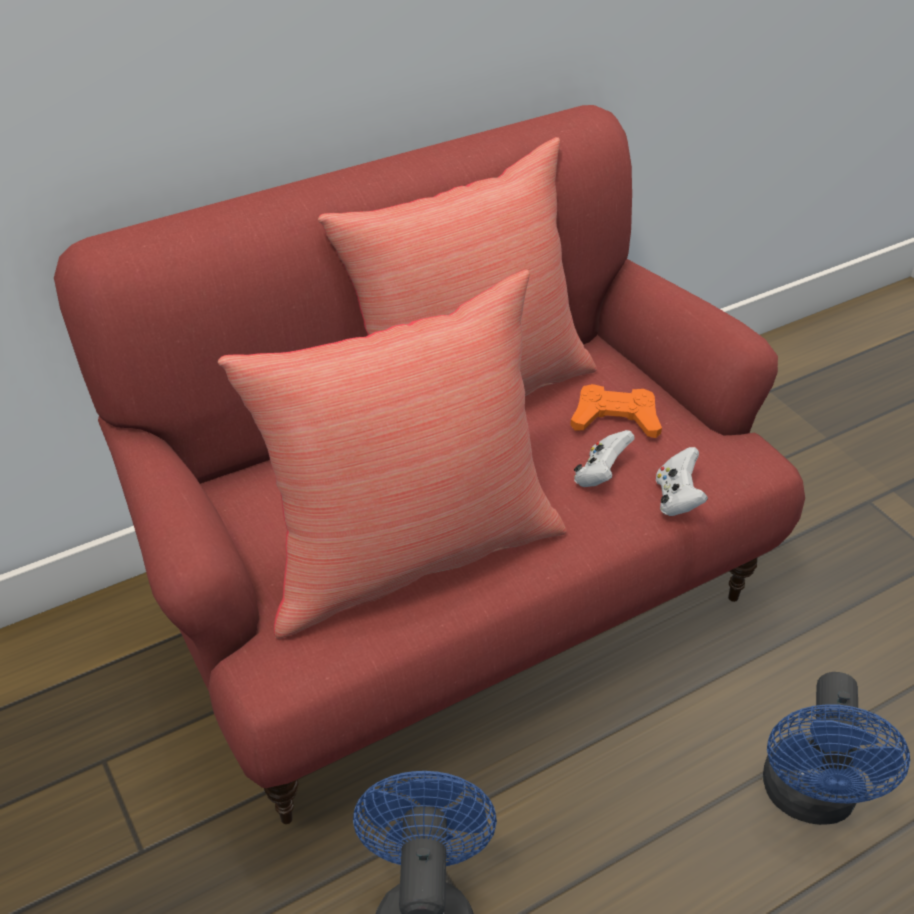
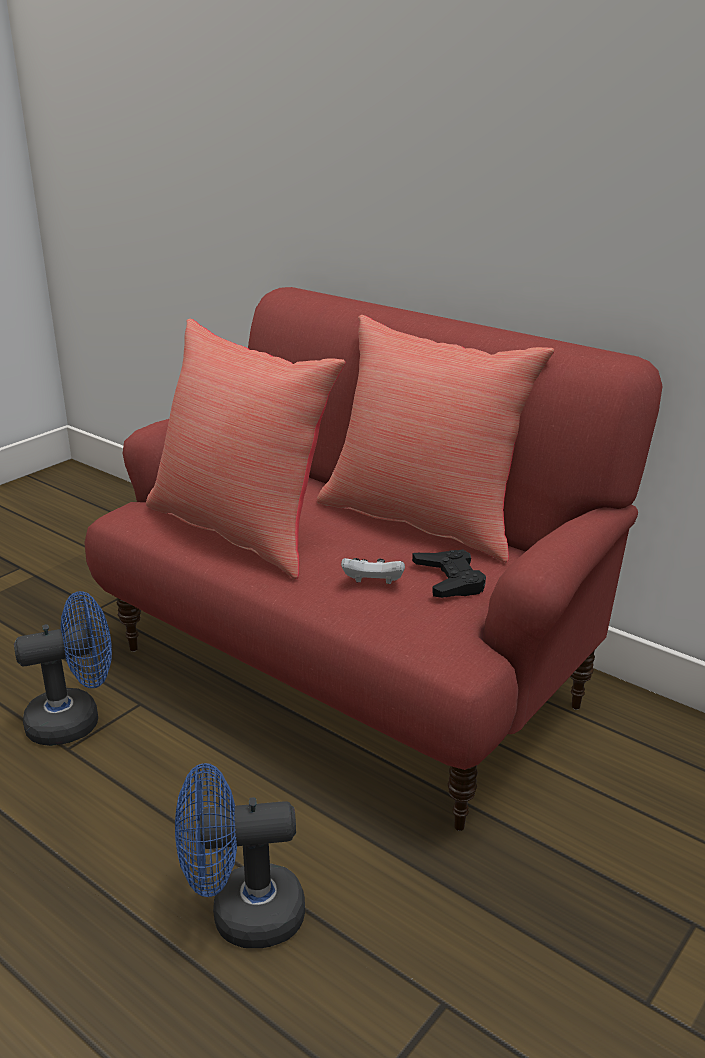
camera: 70 degrees right, 15 degrees down
orange game controller [570,384,662,438] -> black game controller [412,549,486,598]
white game controller [656,447,708,516] -> none

